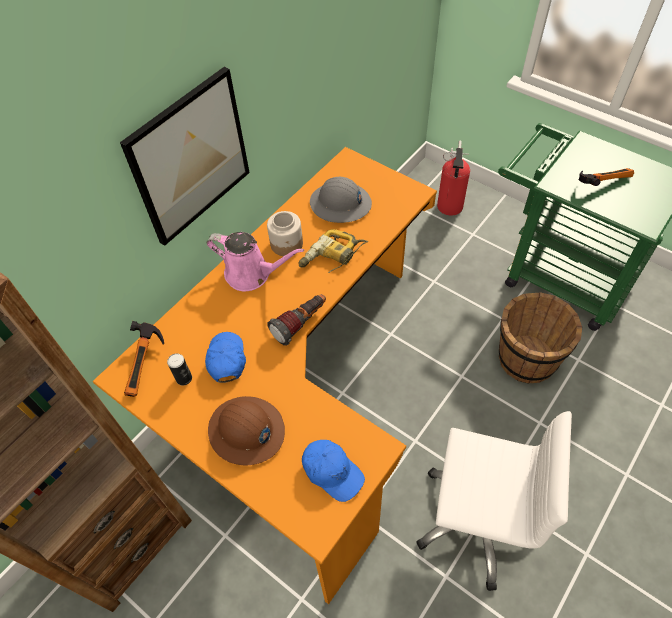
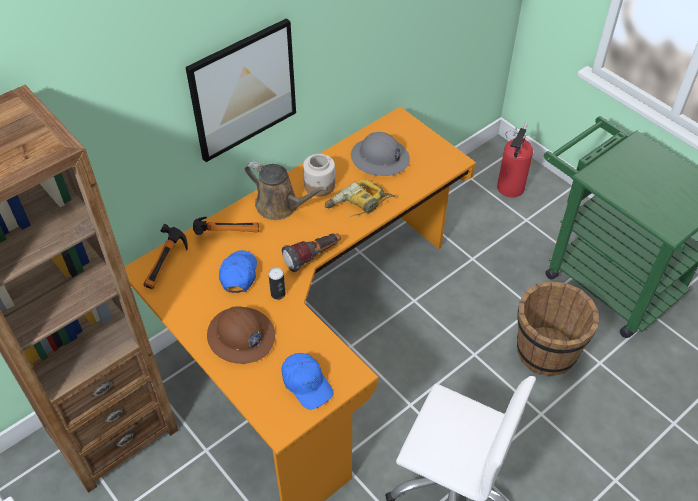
camera: 10 degrees right, 5 degrees down
can [167,353,192,386] -> can moved to [268,268,286,300]
pink watering can [207,232,304,291] -> brown watering can [245,161,328,220]
hammer [579,168,634,186] -> hammer moved to [193,217,259,235]

